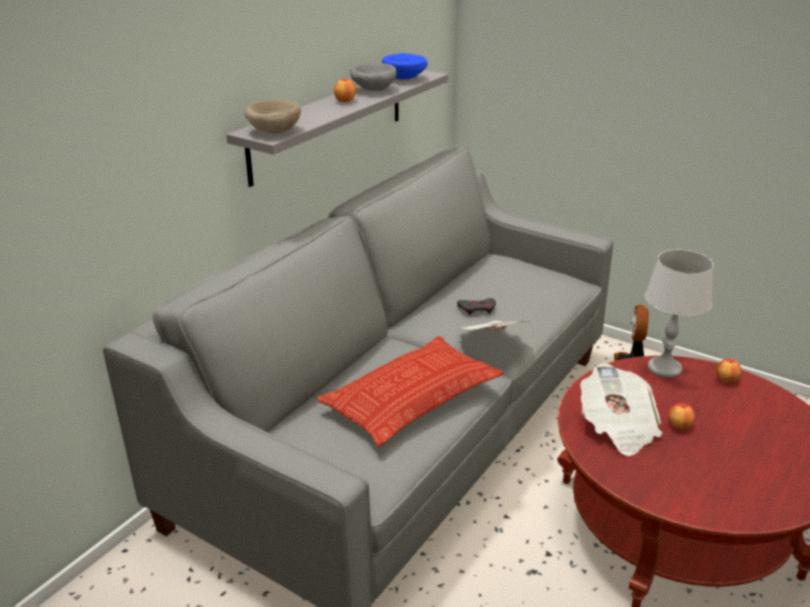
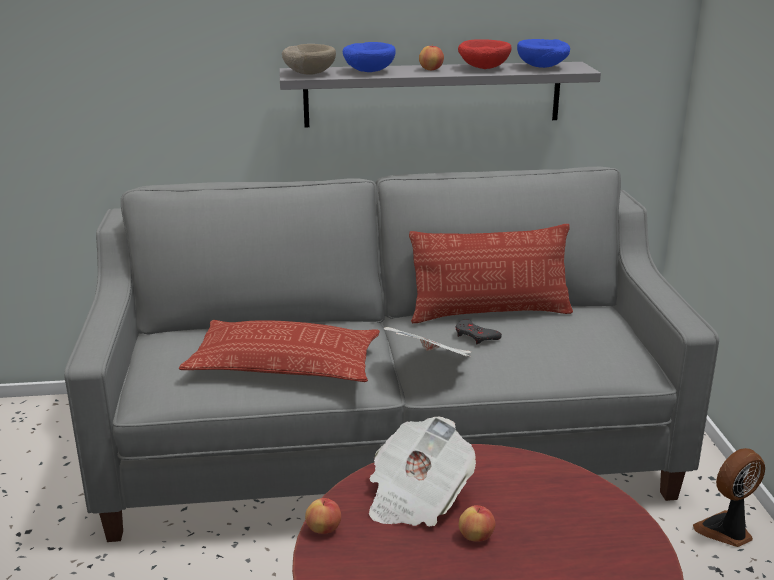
camera: 50 degrees right, 5 degrees down
grey bowl [350,63,397,91] -> red bowl [458,39,511,69]
grey table lamp [645,250,713,378] -> none
apple [717,359,742,383] -> apple moved to [305,498,341,534]
none -> blue bowl [343,42,396,72]
none -> pillow [409,224,573,323]

